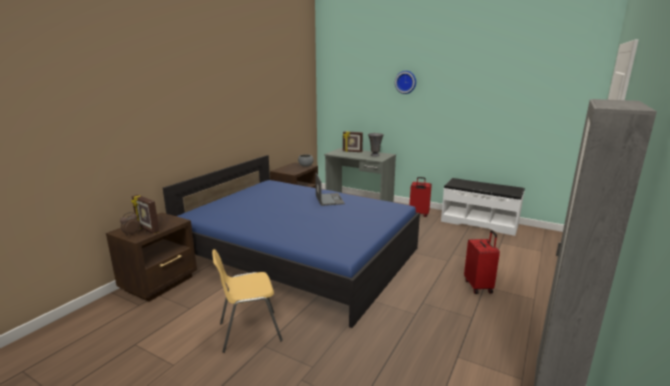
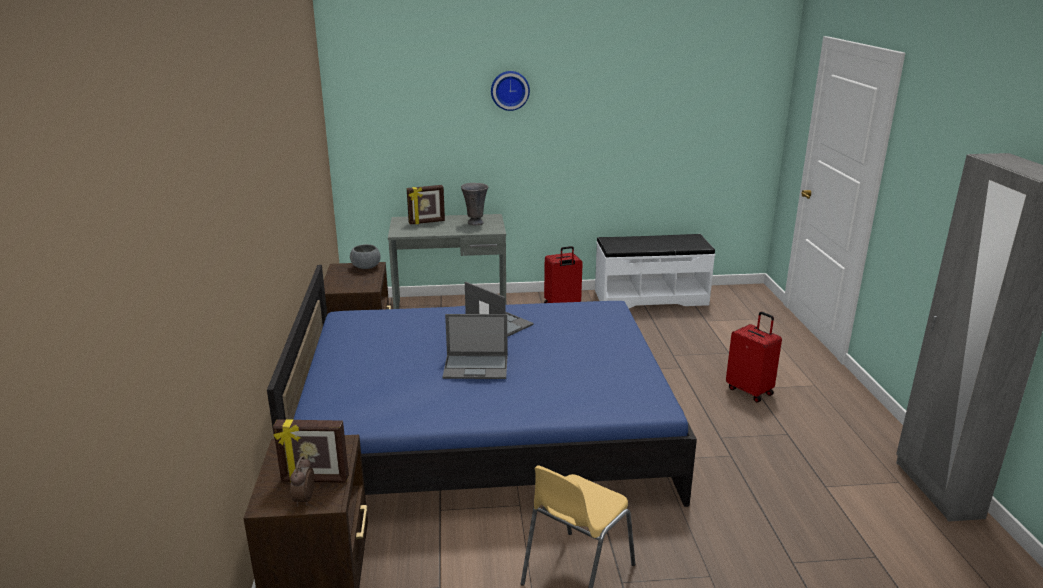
camera: 35 degrees left, 5 degrees up
none -> laptop [443,314,508,379]

